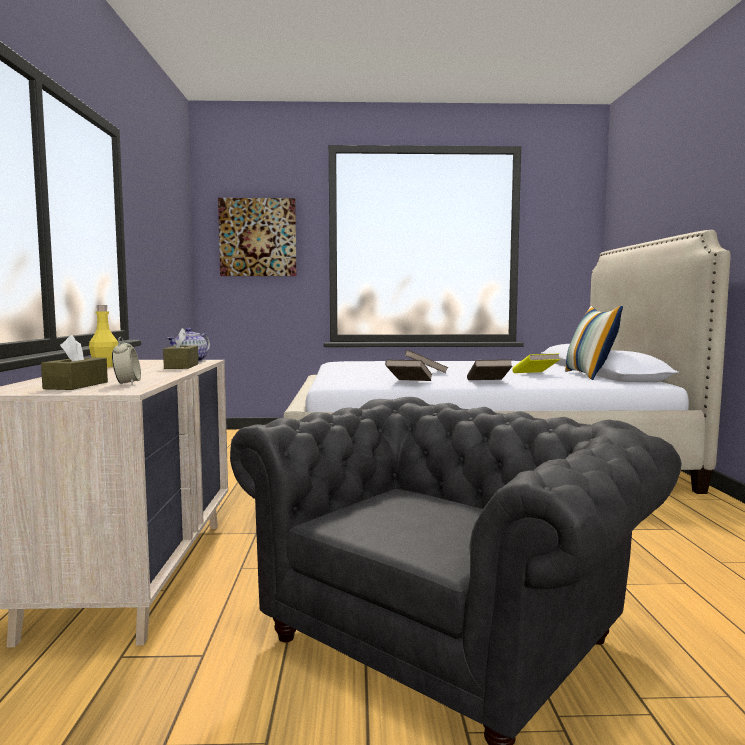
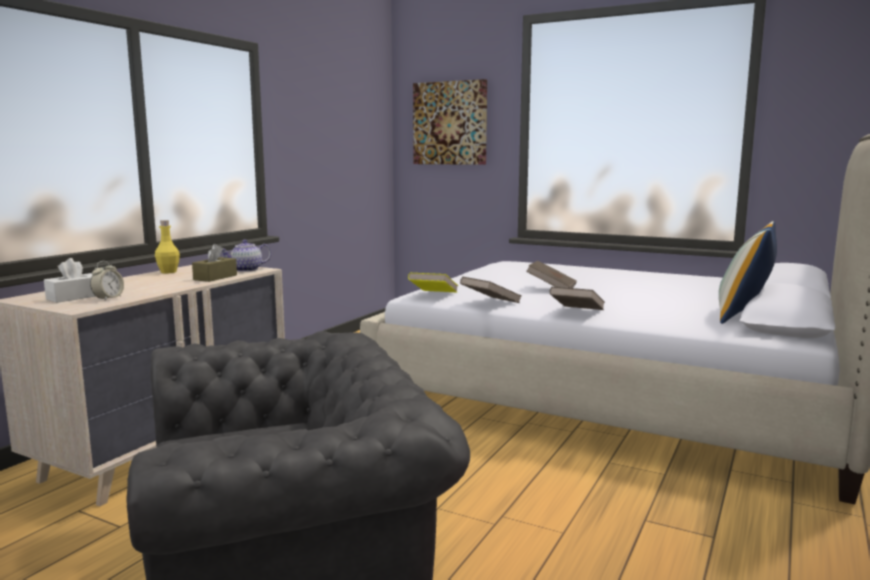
camera: 30 degrees right, 5 degrees up
brown tissue box [41,335,108,390] -> white tissue box [44,258,96,303]
yellow book [512,354,560,373] -> yellow book moved to [408,273,458,293]

